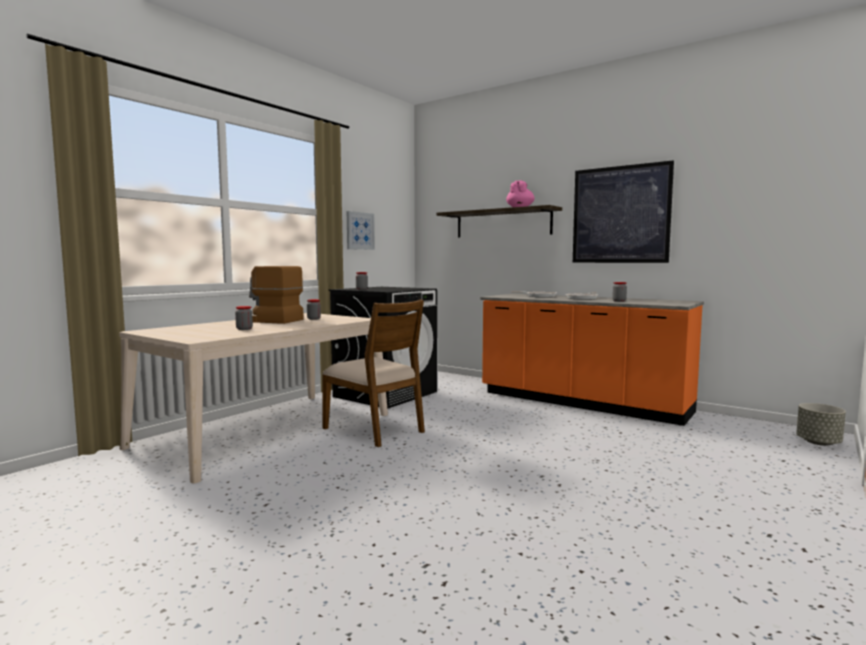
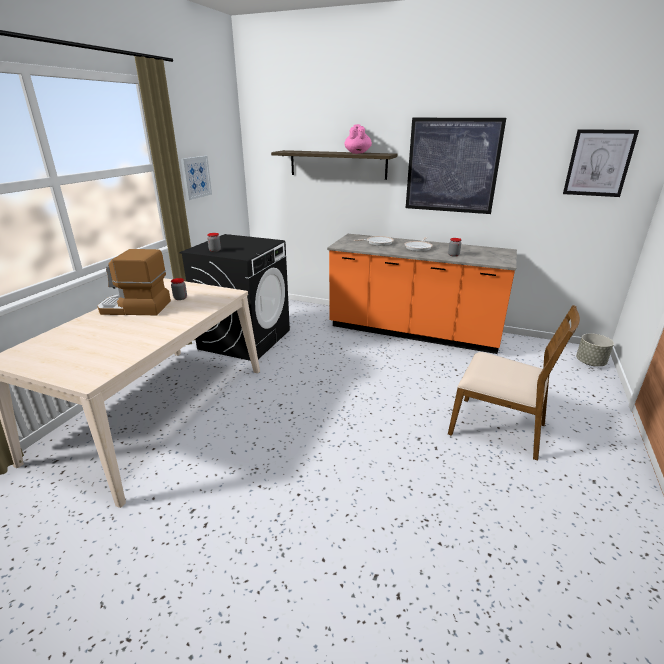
camera: 15 degrees left, 20 degrees up
jar [235,306,253,330] -> none
brown chair [322,299,425,447] -> brown chair moved to [448,305,580,461]
none -> picture [563,129,639,197]

